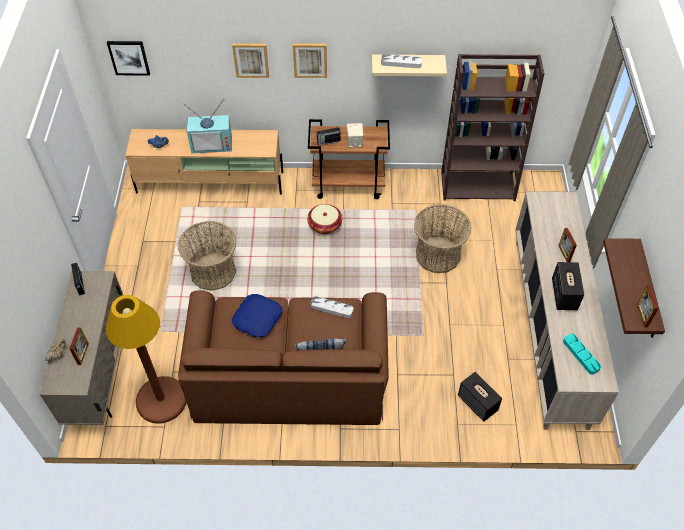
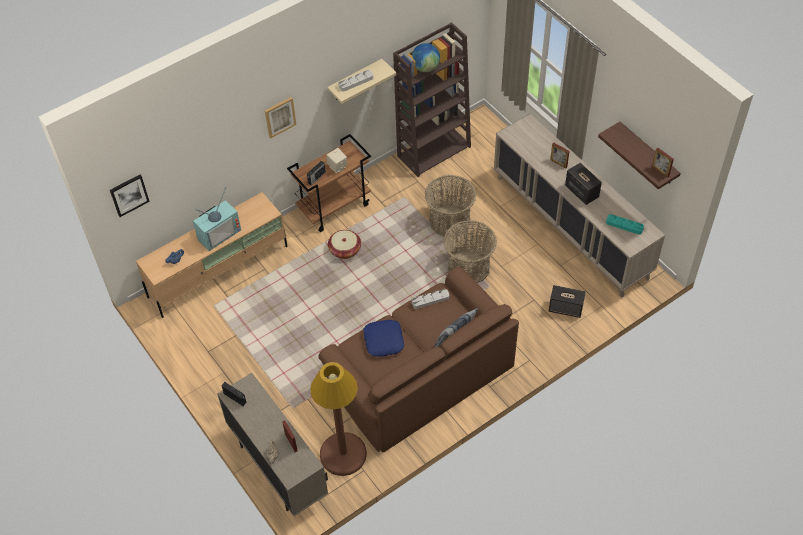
camera: 35 degrees left, 0 degrees up
basket [178,221,236,291] -> basket moved to [444,220,497,283]
picture [232,43,269,78] -> none
none -> globe [412,43,440,72]

